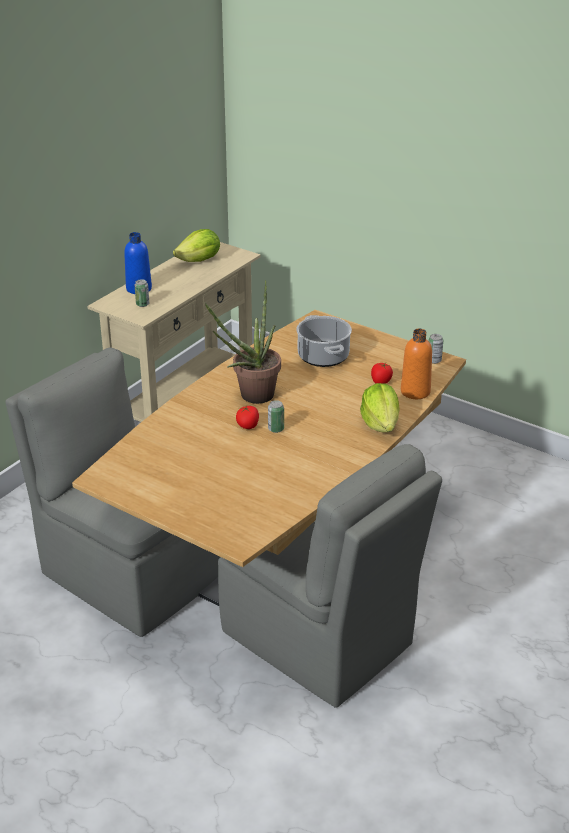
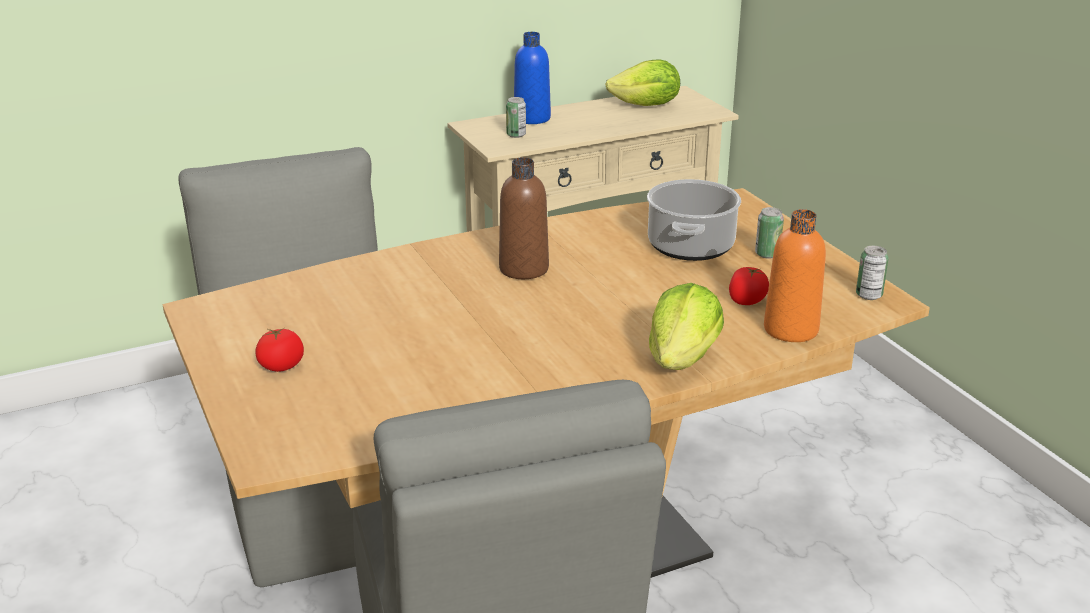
camera: 30 degrees right, 5 degrees down
potted plant [205,280,281,404] -> brown bottle [499,157,549,279]
tomato [236,406,259,429] -> tomato moved to [255,328,304,372]
can [268,400,284,433] -> can moved to [755,207,784,259]

